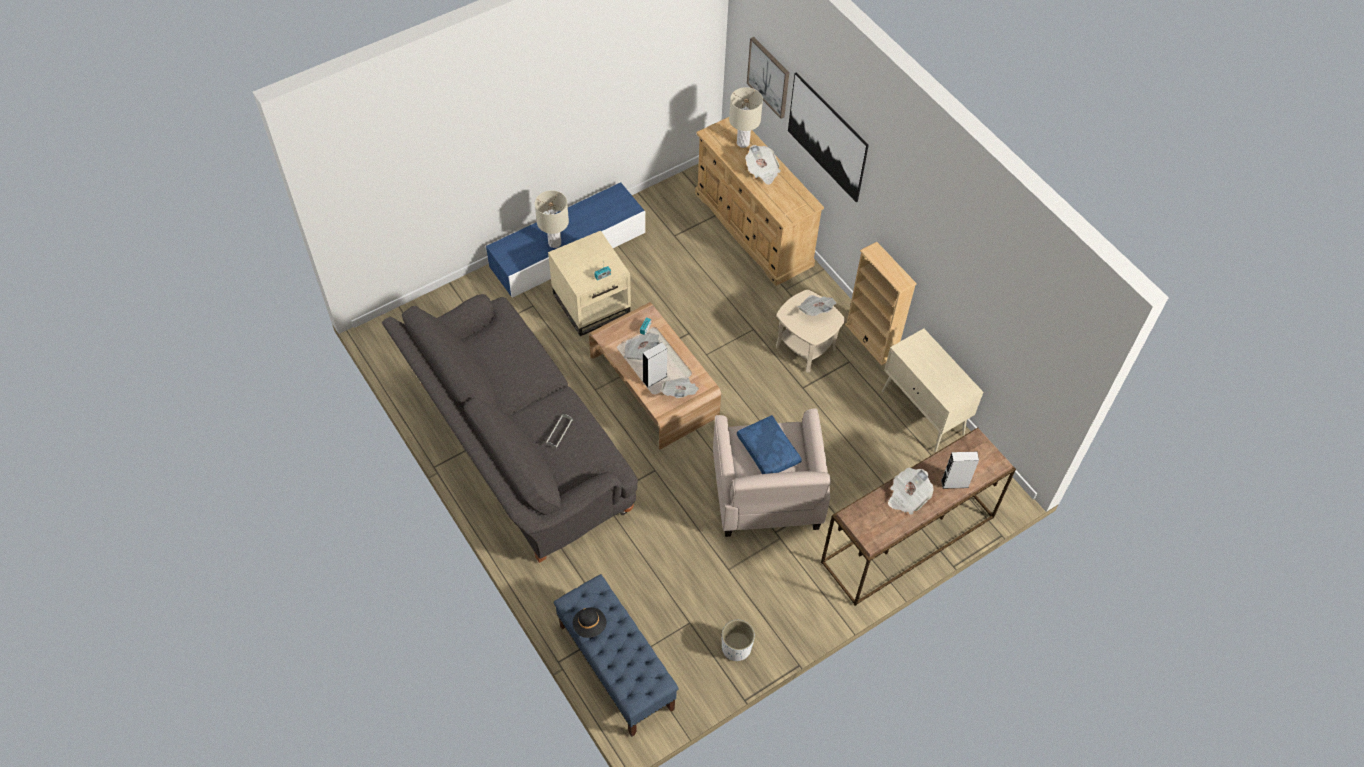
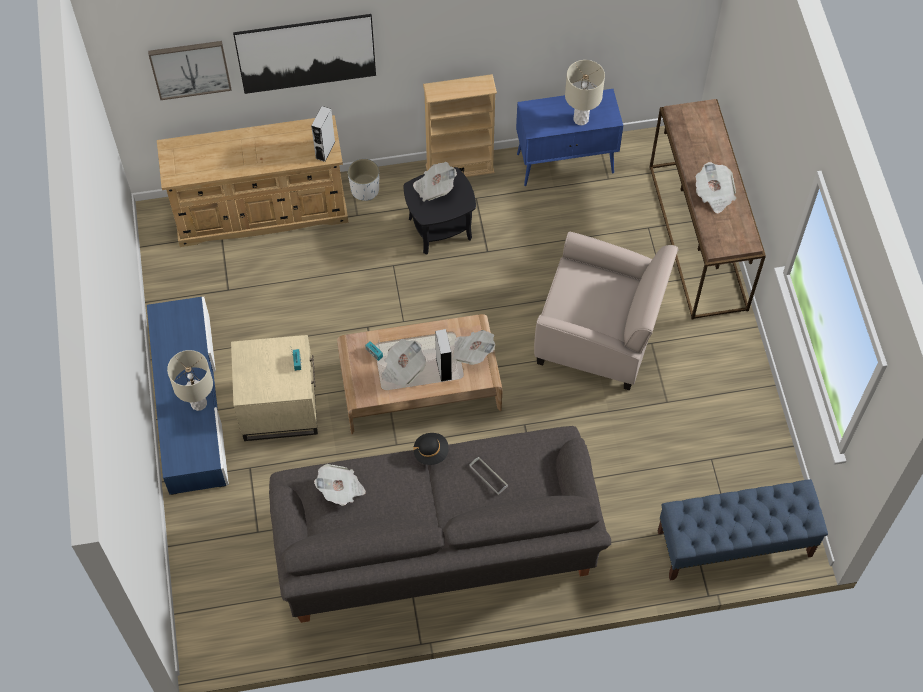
camera: 65 degrees left, 5 degrees up
black hat [573,607,606,638] -> black hat moved to [413,433,449,465]
white planter [722,620,755,661] -> white planter moved to [348,159,379,201]
beige table lamp [729,87,763,148] -> beige table lamp moved to [565,60,605,125]
blue pillow [737,415,802,474] -> none
newspaper [745,145,781,185] -> newspaper moved to [314,464,366,506]
beige side table [776,290,845,372] -> black side table [403,167,476,254]
beige cabinet [882,328,983,452] -> blue cabinet [516,89,623,186]
grey speaker [941,452,979,489] -> grey speaker moved to [311,106,335,162]

